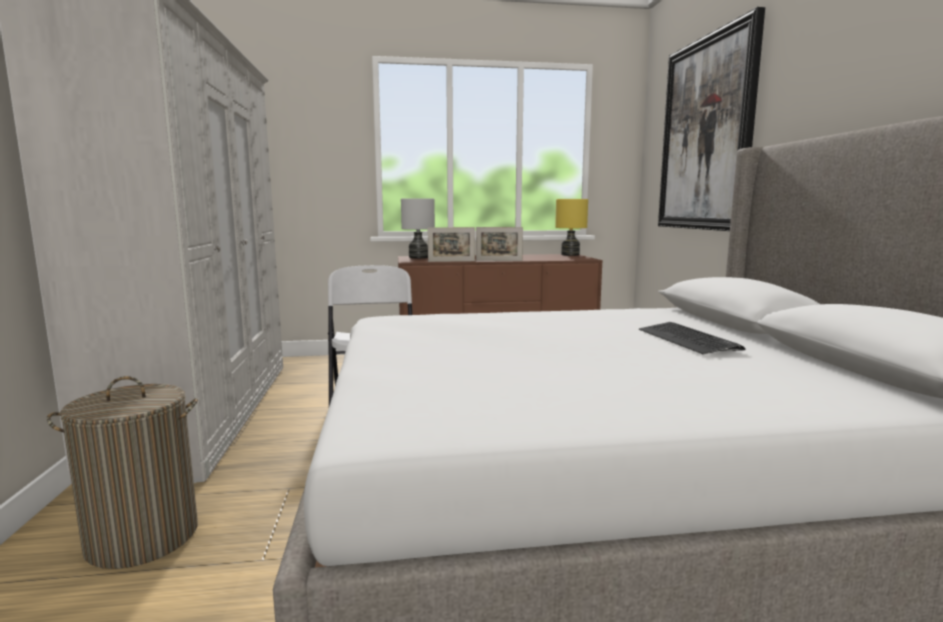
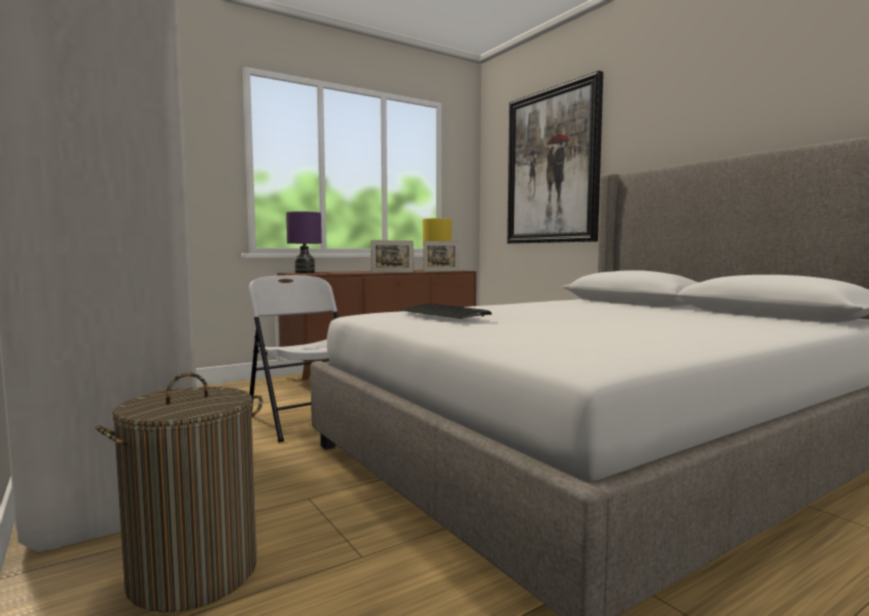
camera: 25 degrees left, 5 degrees down
grey table lamp [401,198,435,258] -> purple table lamp [286,211,322,273]
picture frame [428,227,475,262] -> picture frame moved to [423,241,459,272]
keyboard [639,322,745,354] -> keyboard moved to [401,303,492,319]

